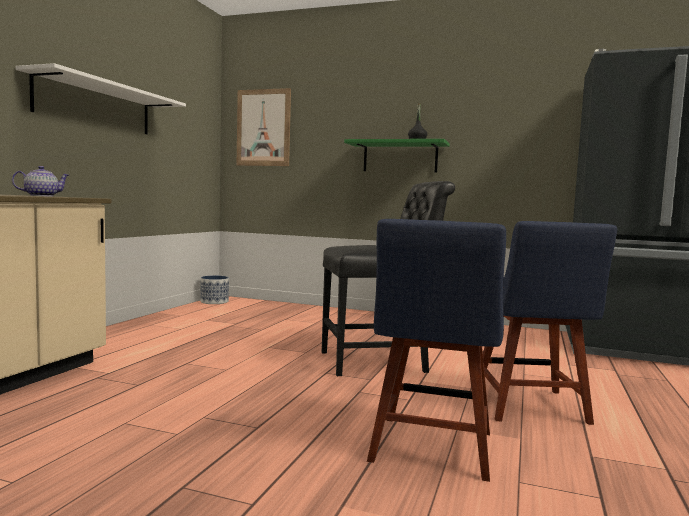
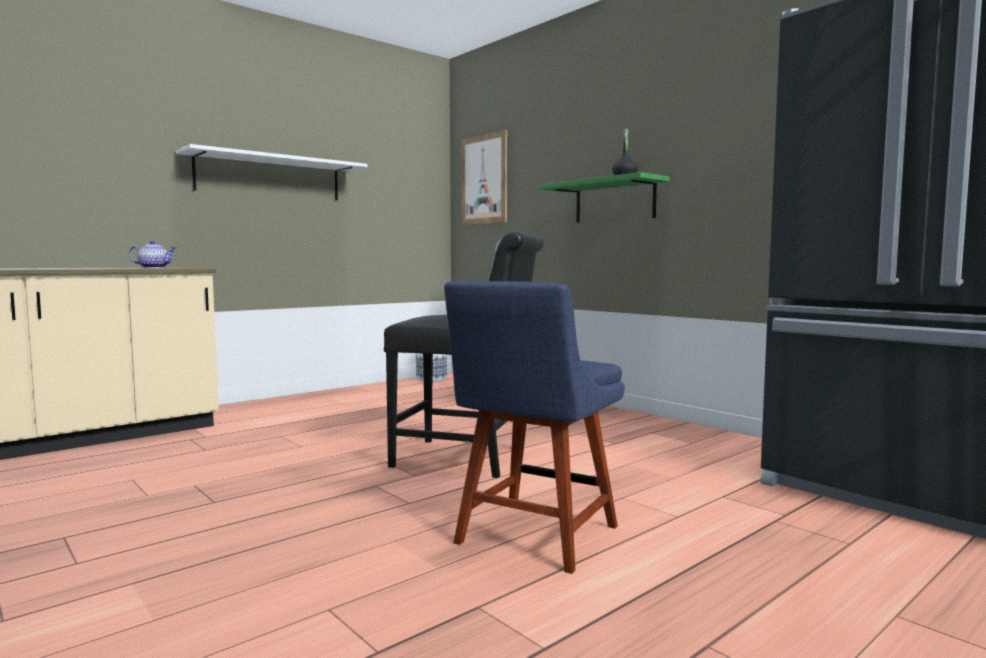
camera: 30 degrees right, 0 degrees up
blue chair [367,219,506,482] -> none

